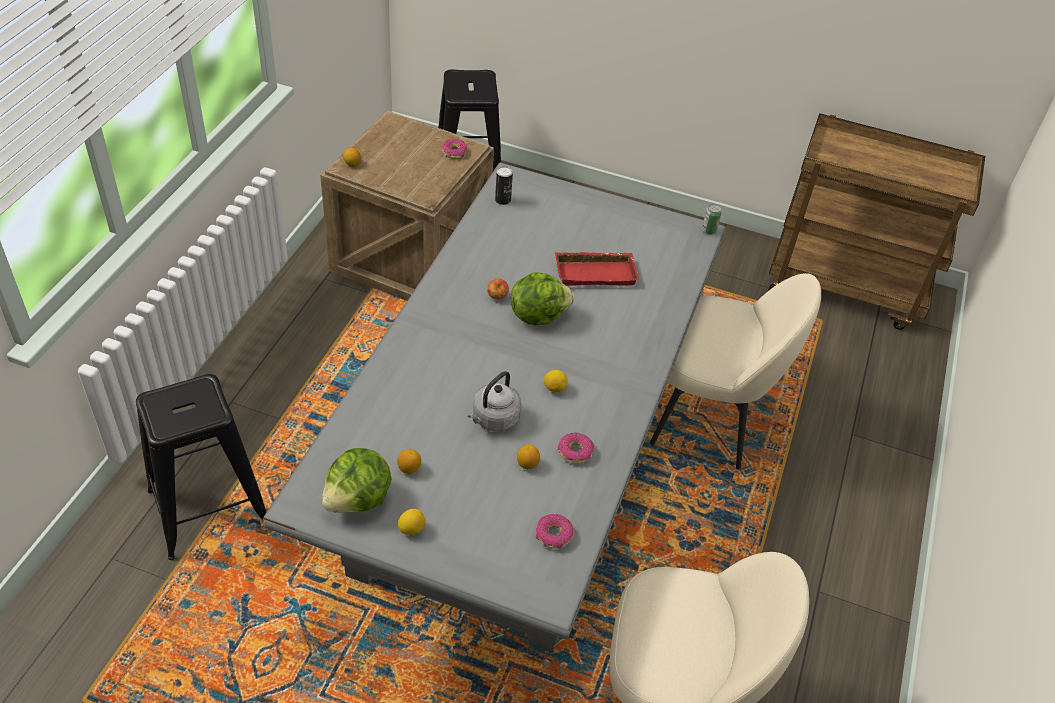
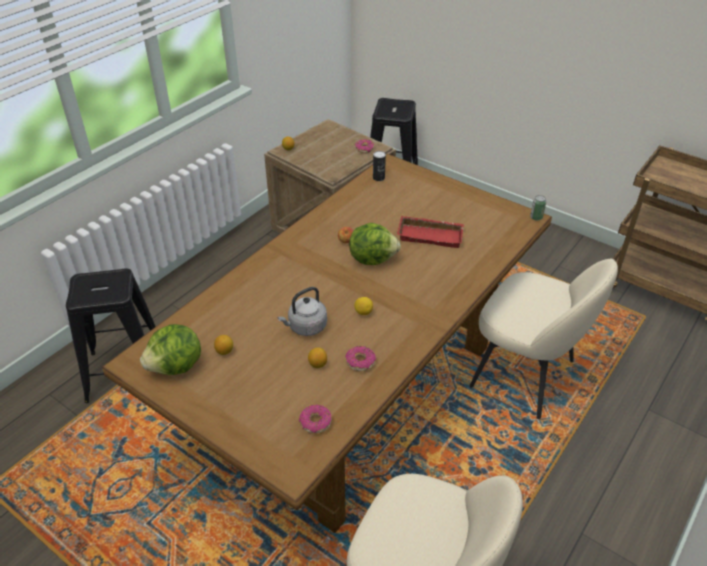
camera: 20 degrees right, 5 degrees down
grey dining table [263,163,726,653] -> brown dining table [102,154,552,533]
lemon [398,509,426,535] -> none

